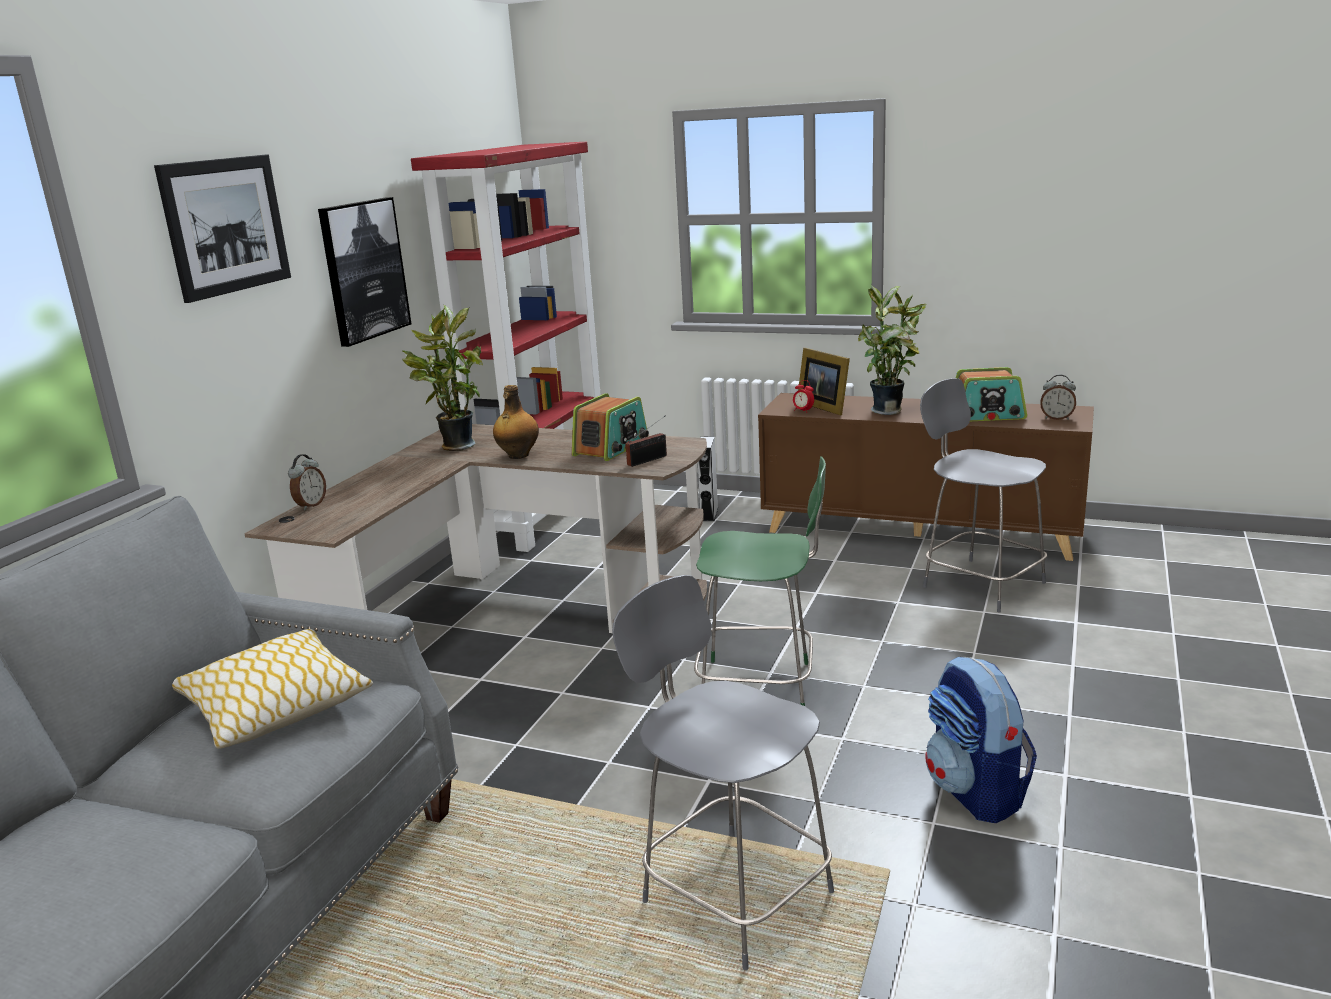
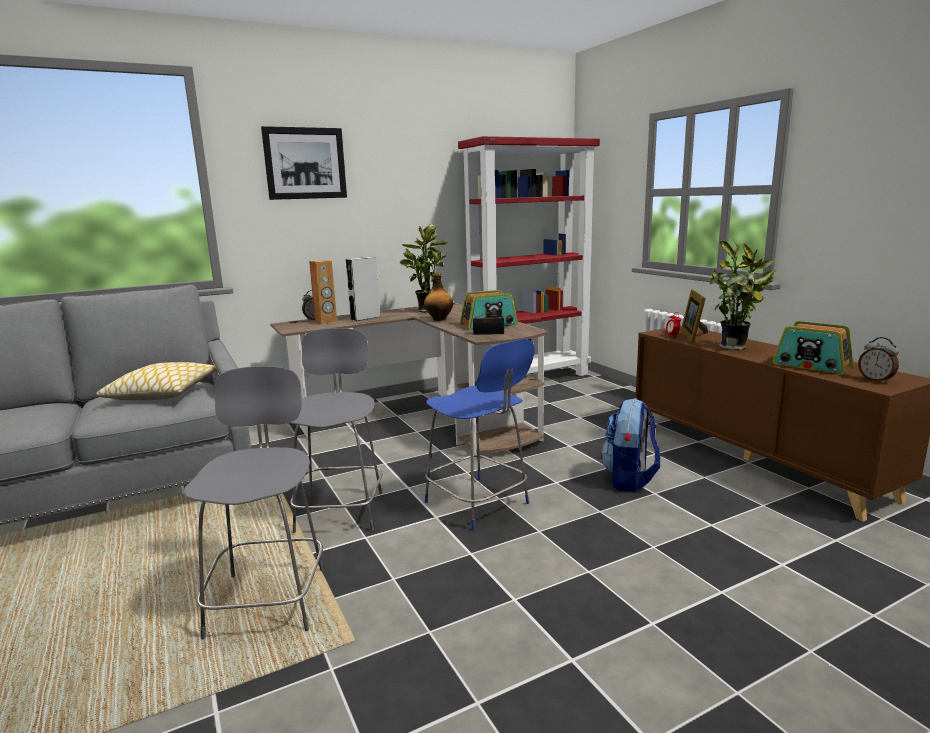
camera: 40 degrees right, 5 degrees down
picture [318,197,411,347] -> none
green chair [694,456,826,706] -> blue chair [425,339,535,531]
grey speaker [697,436,718,521] -> grey speaker moved to [346,257,380,321]
grey chair [920,378,1047,612] -> grey chair moved to [290,328,383,533]
backpack [926,656,1037,823] -> backpack moved to [601,398,660,492]
none -> brown speaker [309,260,337,324]

